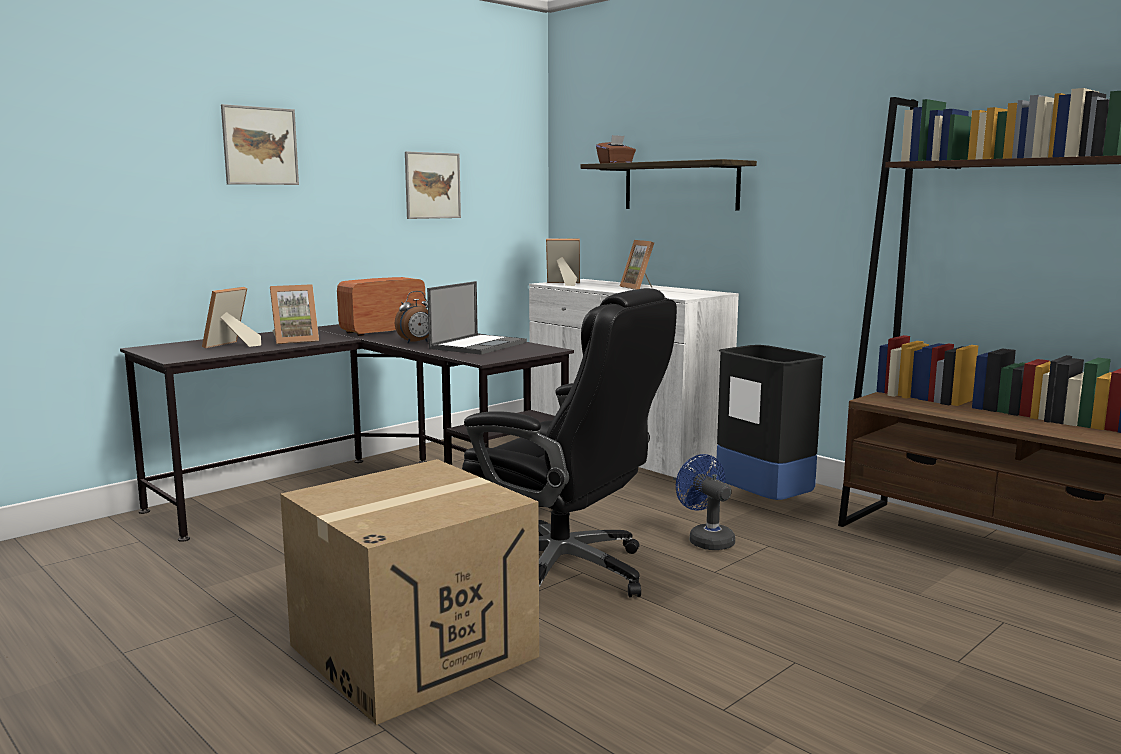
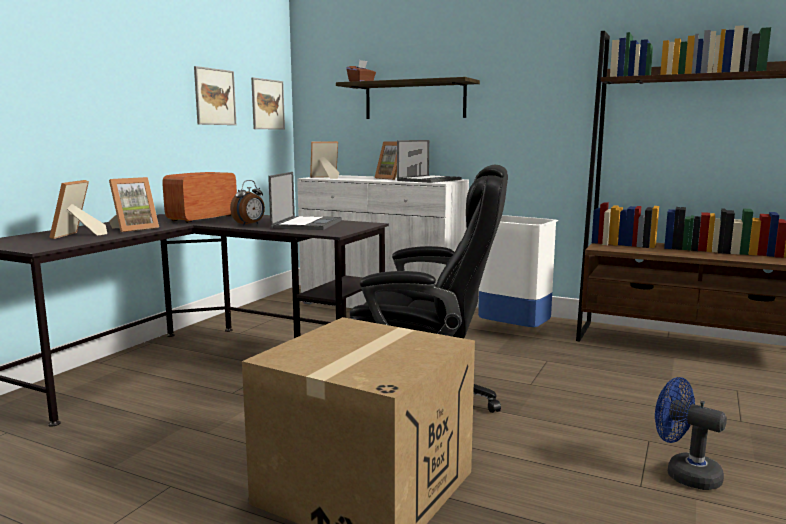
camera: 20 degrees left, 0 degrees up
picture [221,104,299,185] -> picture moved to [251,77,285,130]
blue fan [676,454,735,550] -> blue fan moved to [655,377,727,490]
black trash can [716,345,825,500] -> white trash can [478,215,558,327]
none -> laptop [397,140,461,183]

